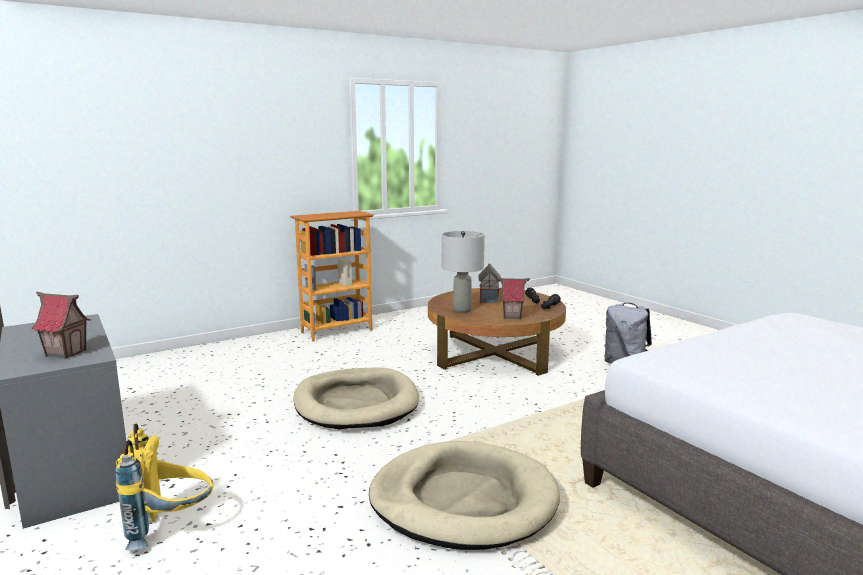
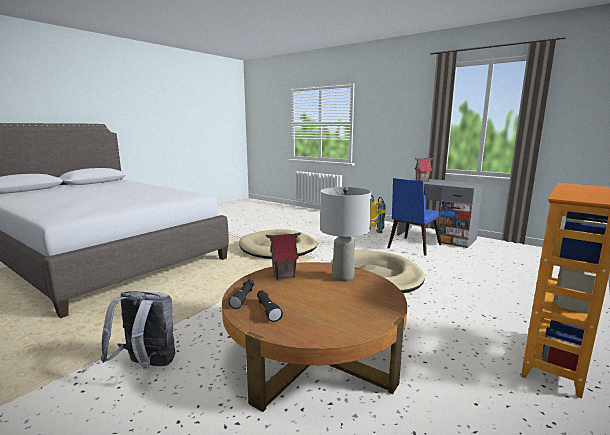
camera: 160 degrees right, 0 degrees up
toy house [479,264,501,304] -> none
none -> blue chair [387,178,441,256]

